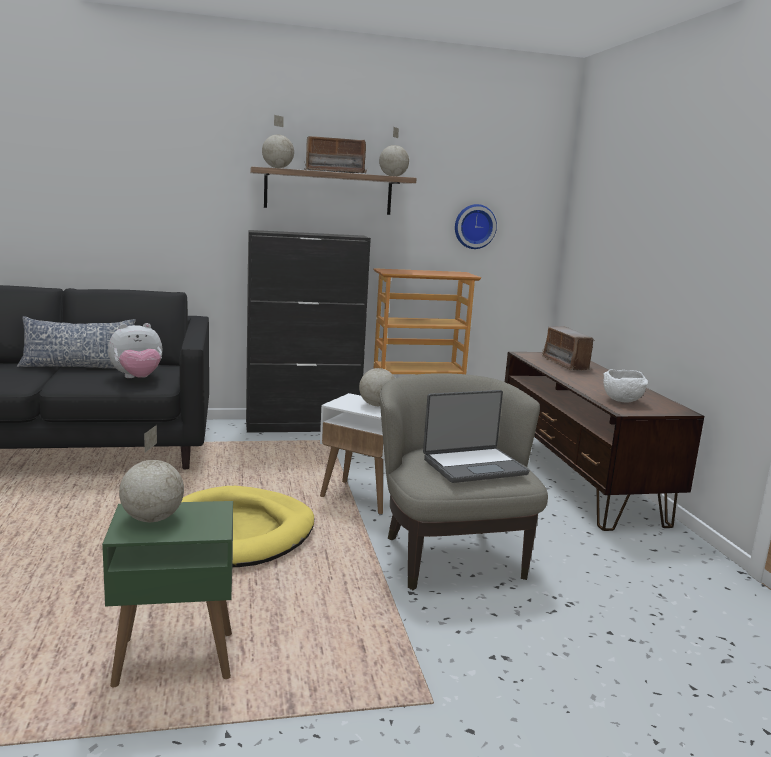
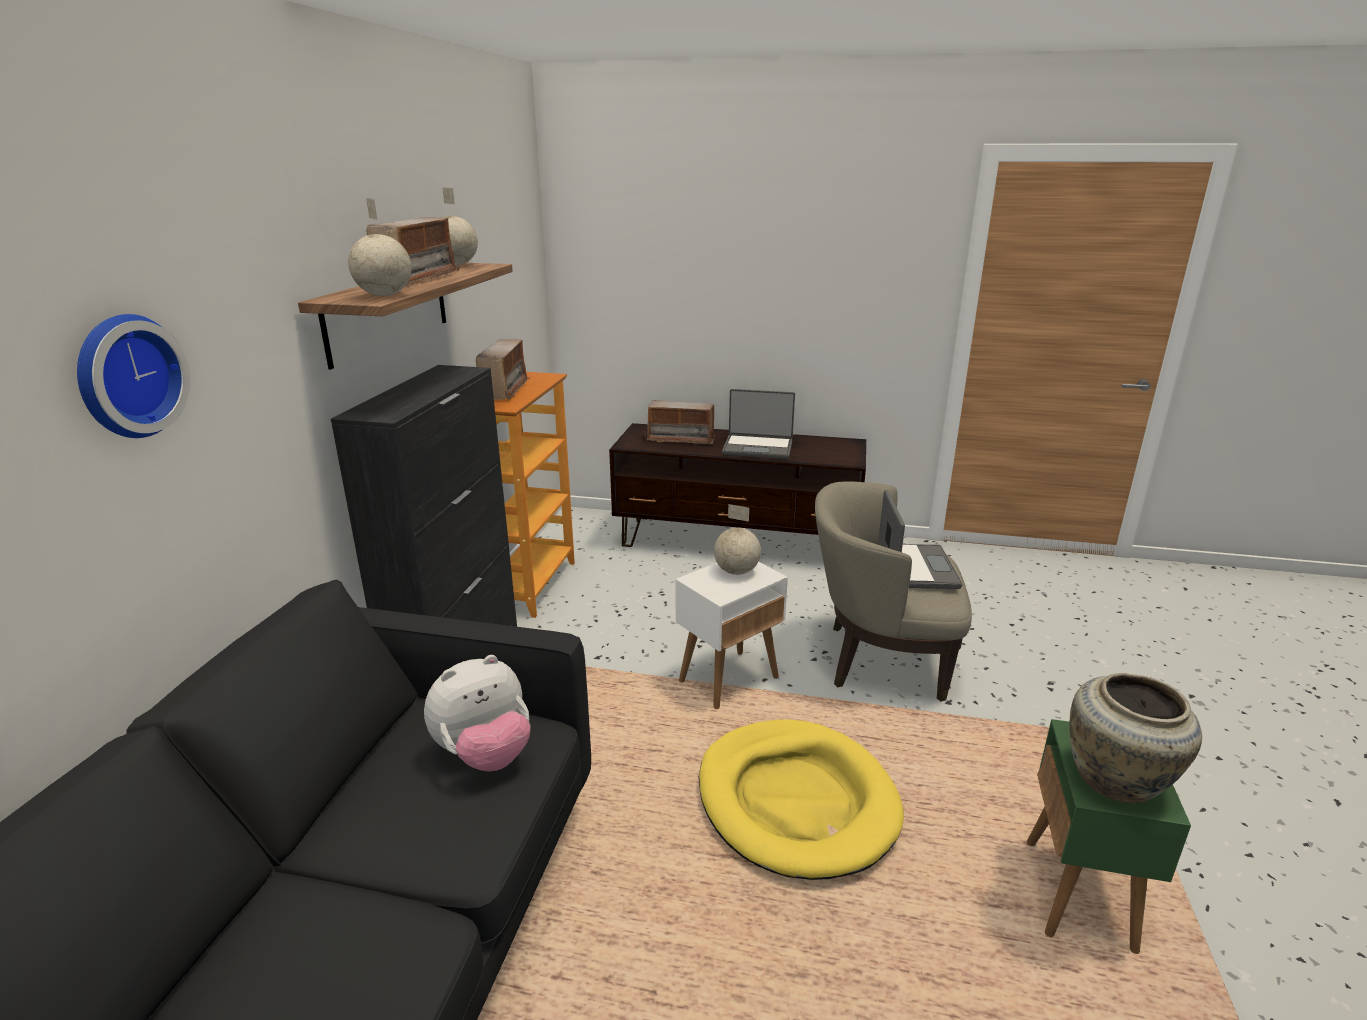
camera: 65 degrees left, 10 degrees up
pillow [17,316,136,369] -> none
plush toy [108,323,163,378] -> plush toy turned 60 degrees clockwise [424,655,530,771]
globe [119,425,184,522] -> beige vase [1069,673,1202,804]
wall clock [455,204,497,249] -> wall clock moved to [77,314,190,438]
white bowl [603,369,648,403] -> none
none -> radio [476,339,530,401]
none -> laptop [722,389,795,459]

